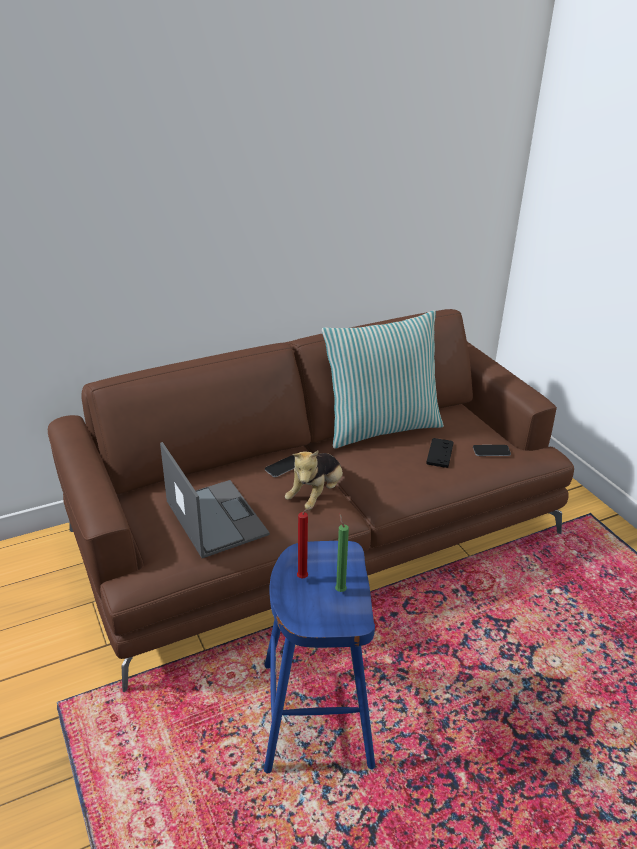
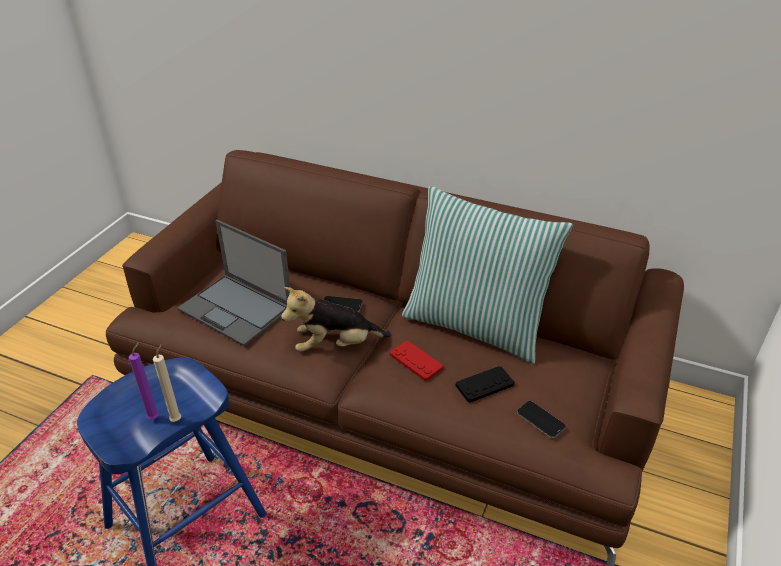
camera: 50 degrees right, 5 degrees up
laptop [160,442,270,558] -> laptop turned 105 degrees clockwise [177,220,290,347]
red candle [297,507,313,578] -> none
green candle [335,514,349,592] -> purple candle [129,342,159,420]
none -> beige candle [153,343,181,422]
none -> red game controller [390,341,443,381]

